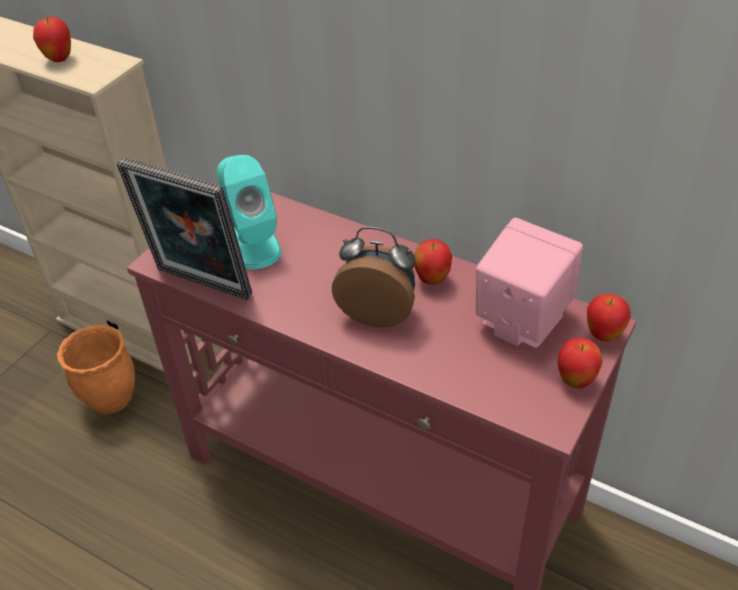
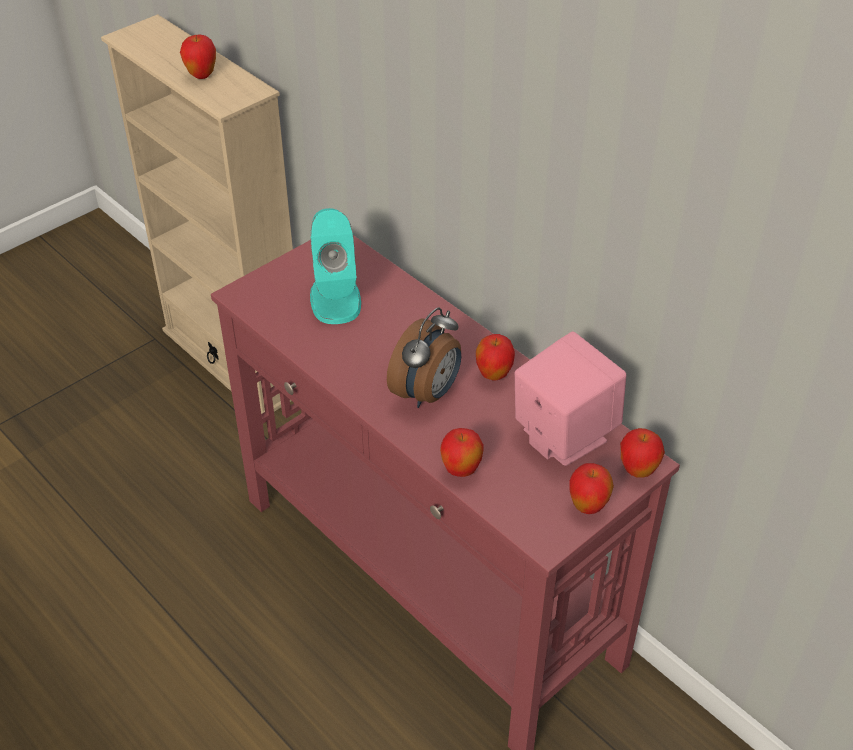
camera: 15 degrees right, 0 degrees up
orange planter [57,324,135,414] -> none
picture frame [117,157,252,300] -> none
alarm clock [332,227,416,327] -> alarm clock turned 90 degrees clockwise [387,307,461,408]
none -> apple [440,428,484,477]

